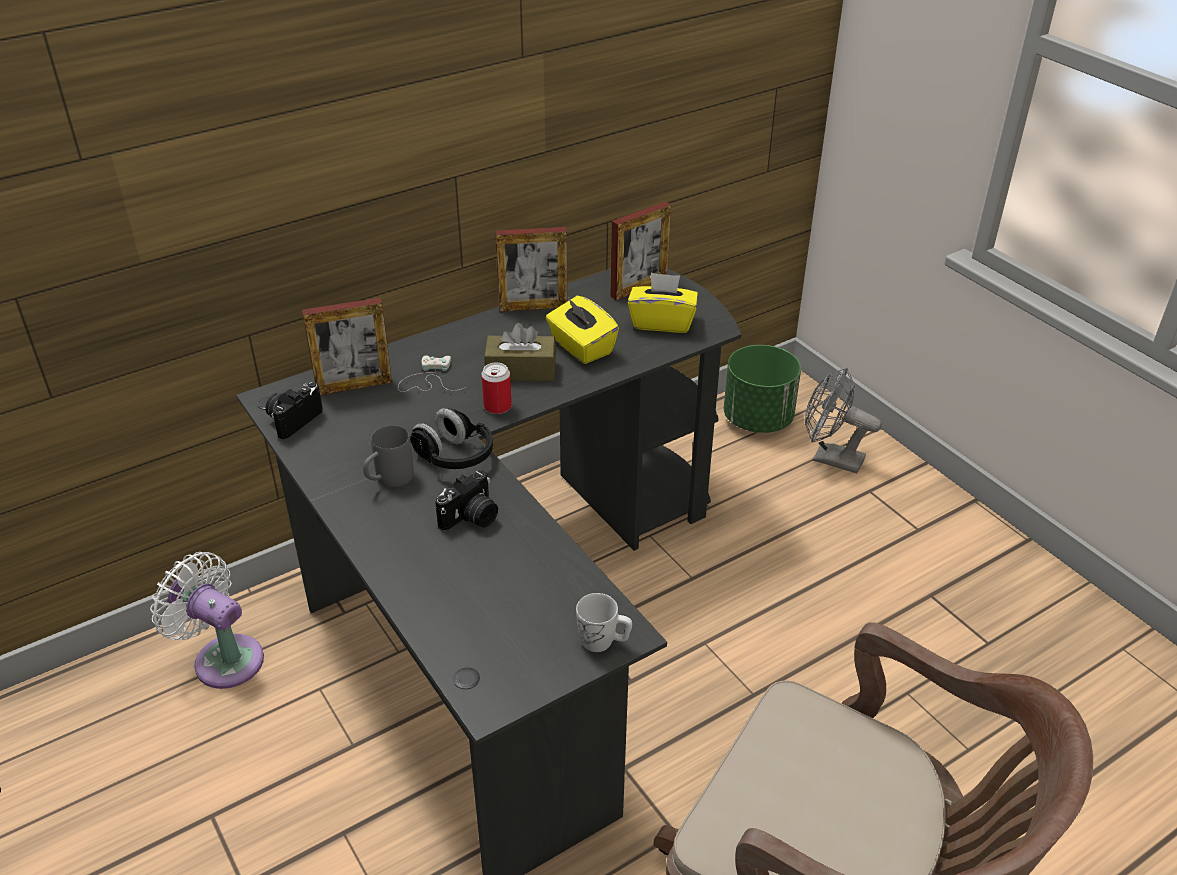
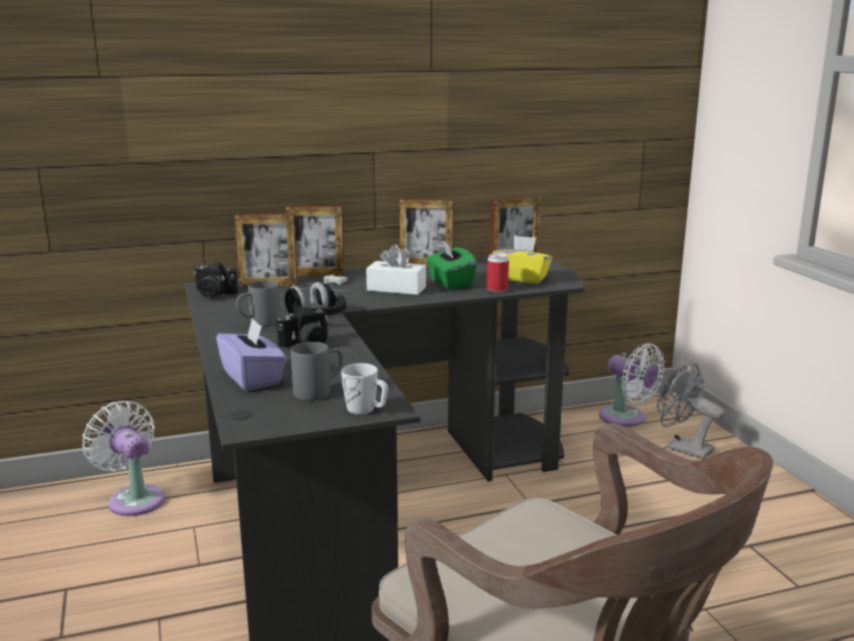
camera: 15 degrees right, 20 degrees down
camera [265,382,323,439] -> camera turned 120 degrees counterclockwise [194,262,238,298]
can [481,362,512,414] -> can moved to [487,253,509,292]
brown tissue box [484,323,556,381] -> white tissue box [366,244,426,295]
yellow tissue box [546,296,619,364] -> green tissue box [426,240,477,290]
green planter [724,345,801,433] -> white fan [599,343,665,427]
none -> purple tissue box [216,317,286,391]
none -> picture frame [285,205,345,276]
none -> grey mug [291,342,343,401]

